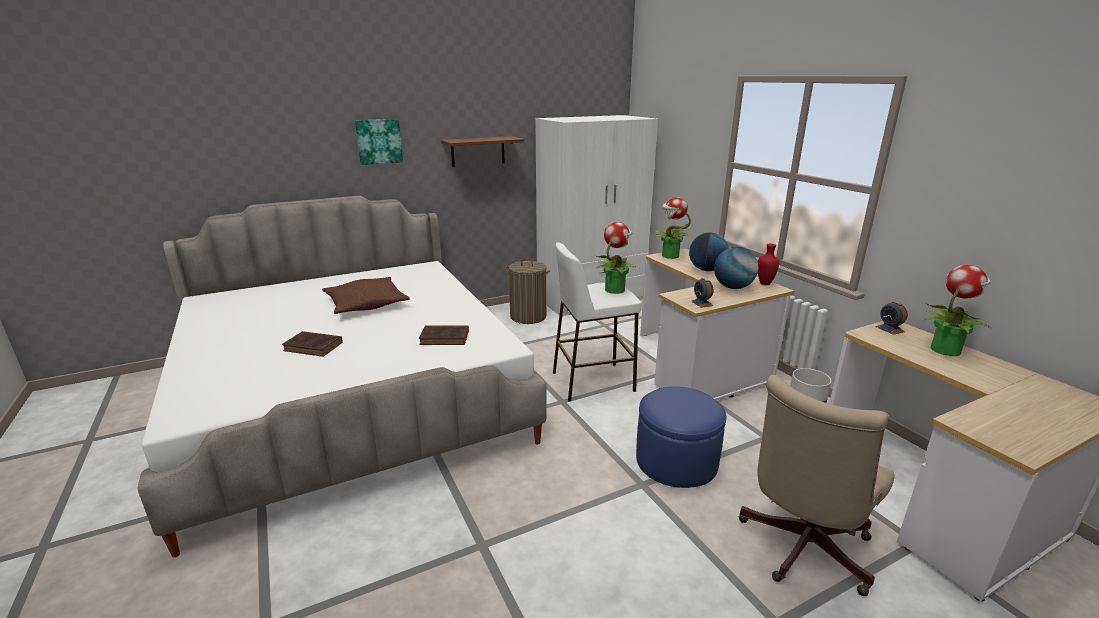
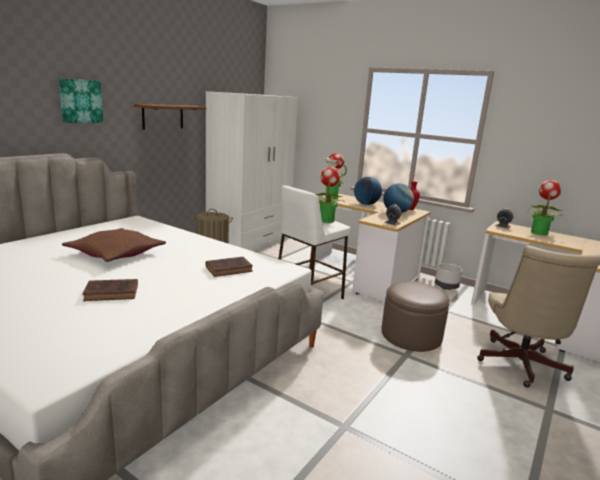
camera: 30 degrees left, 5 degrees down
blue ottoman [636,386,726,488] -> brown ottoman [381,281,450,352]

